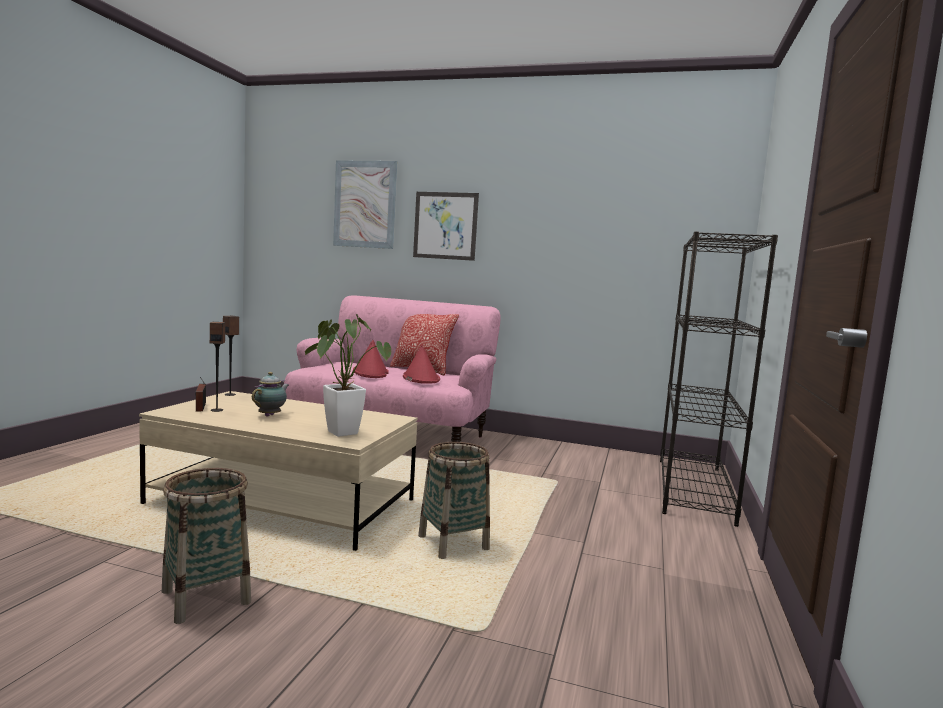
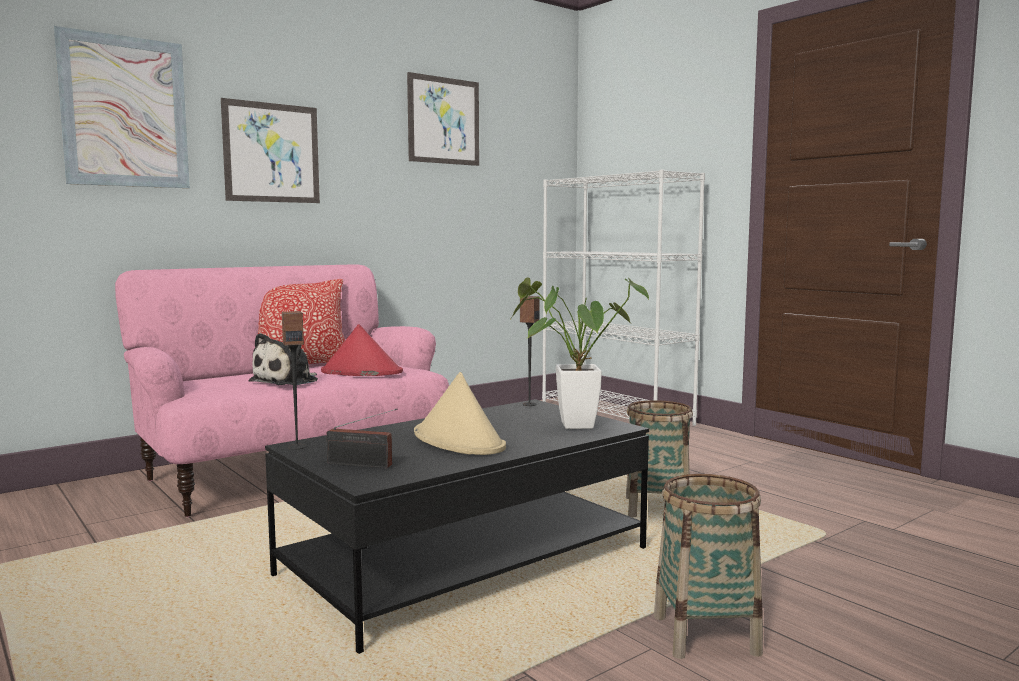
camera: 55 degrees left, 0 degrees up
beige coffee table [139,391,417,551] -> black coffee table [265,399,649,654]
speaker [210,322,225,412] -> speaker moved to [520,296,540,406]
teapot [252,372,289,417] -> beige hat [414,372,506,455]
red hat [353,340,389,378] -> plush toy [248,333,318,385]
black bookcase [660,232,778,527] -> white bookcase [542,170,705,426]
none -> picture [407,72,479,166]

